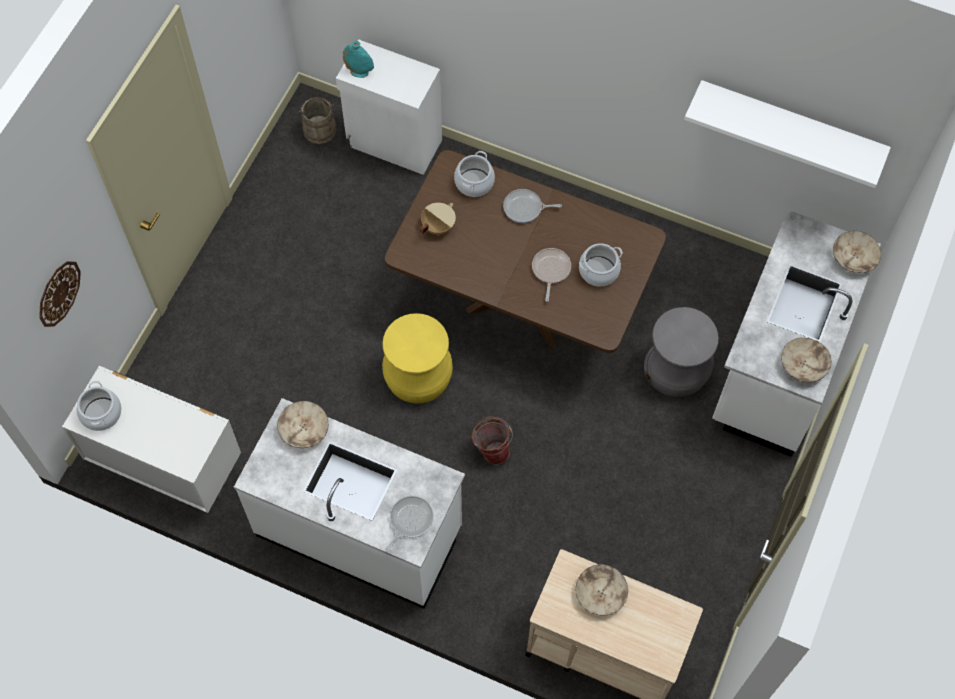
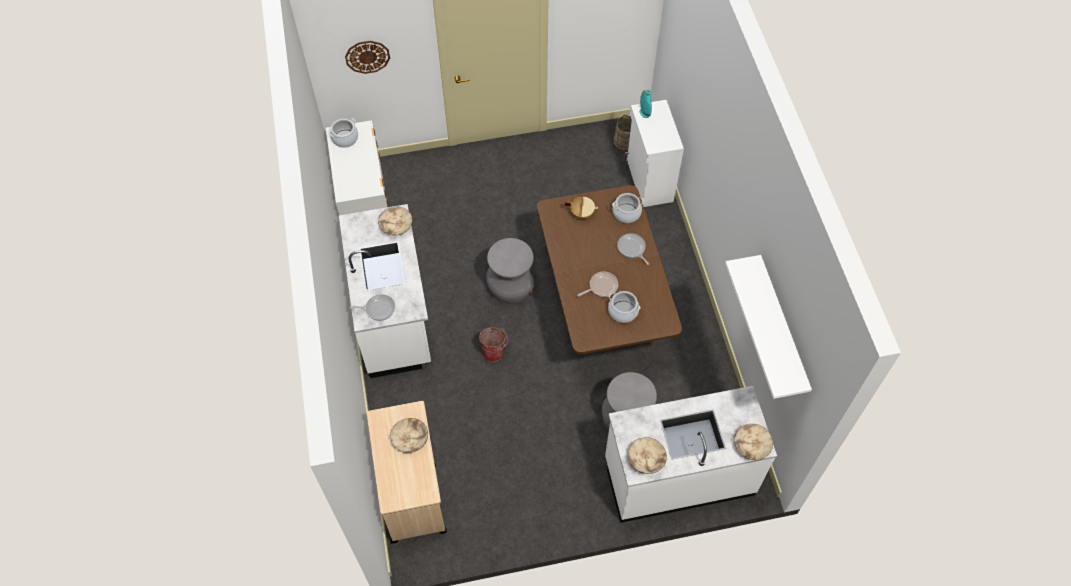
camera: 55 degrees right, 5 degrees down
yellow stool [382,313,453,404] -> grey stool [486,238,534,304]

